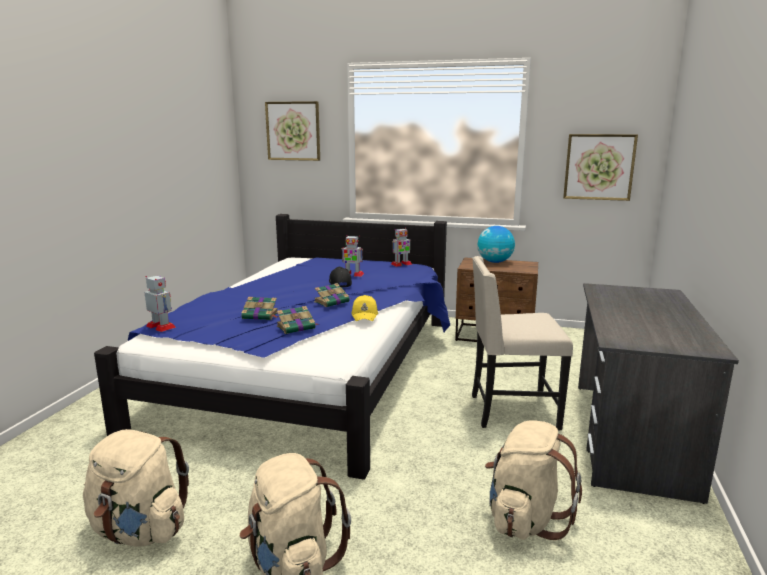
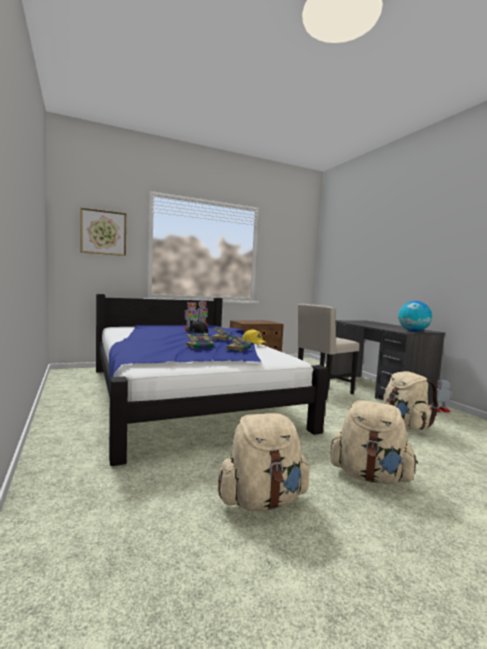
camera: 40 degrees left, 10 degrees down
toy robot [144,276,176,332] -> toy robot moved to [429,380,451,412]
globe [478,226,515,263] -> globe moved to [398,301,432,332]
picture [563,134,638,201] -> none

